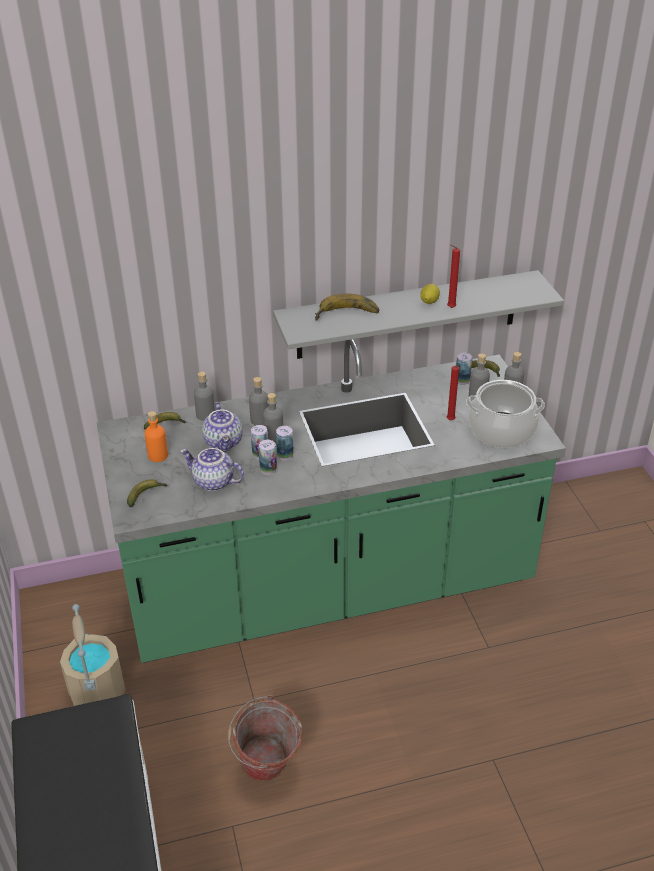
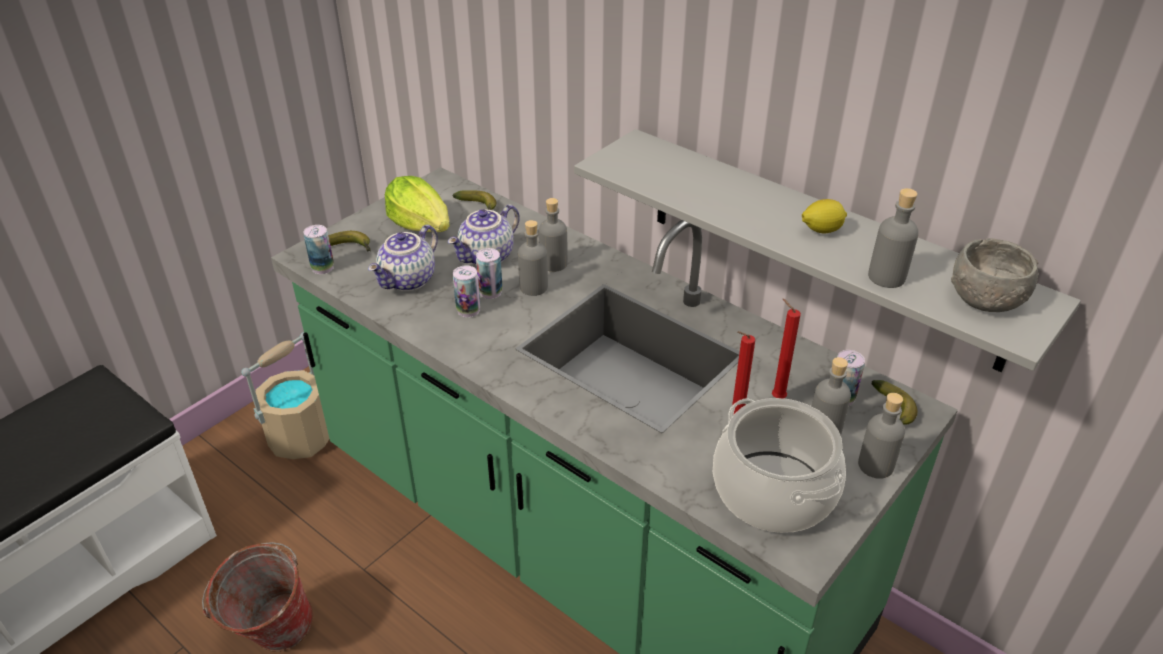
camera: 55 degrees right, 0 degrees up
orange bottle [145,411,168,462] -> lettuce [385,176,450,232]
teapot [180,448,244,491] -> teapot turned 135 degrees counterclockwise [368,224,438,291]
grey bottle [194,372,215,421] -> grey bottle moved to [868,188,919,288]
can [276,426,294,461] -> can moved to [303,225,334,274]
banana [315,294,379,321] -> none
red candle [447,245,460,308] -> red candle moved to [772,299,801,398]
none -> grey bowl [951,238,1038,312]

